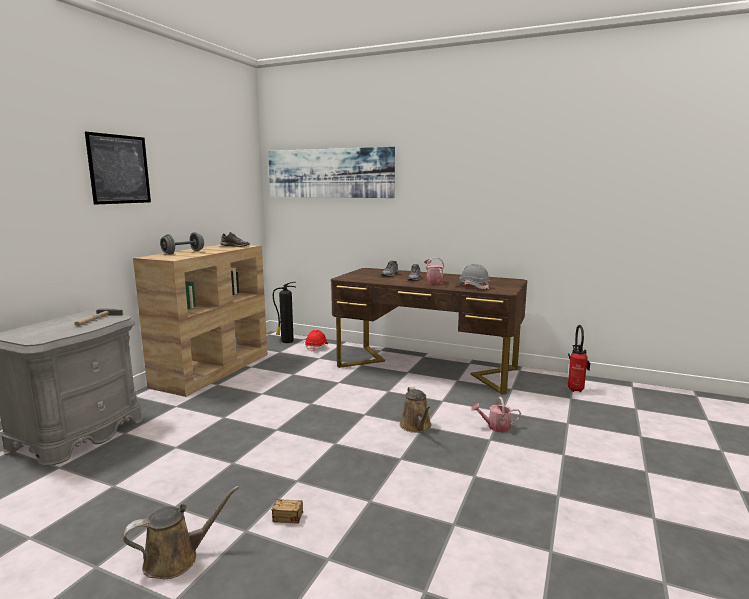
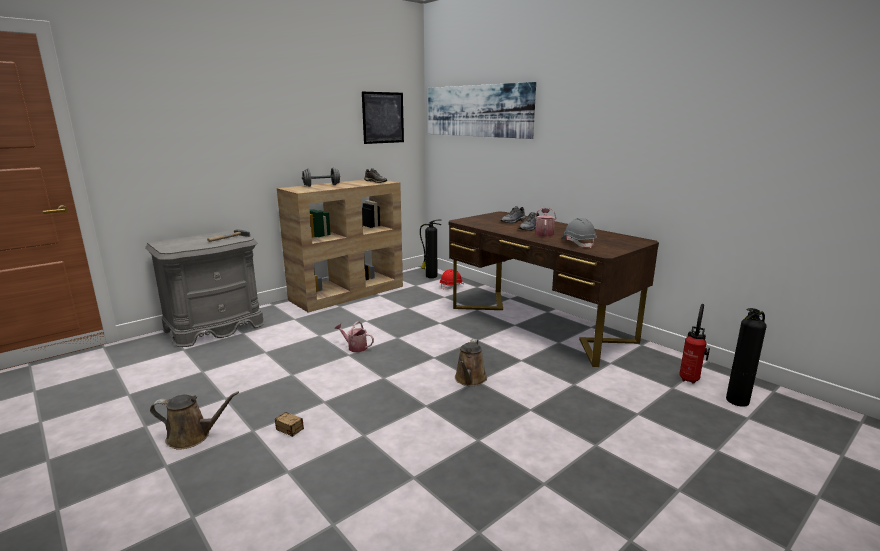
camera: 25 degrees right, 5 degrees up
picture [85,132,151,205] -> picture moved to [362,92,404,144]
watering can [471,397,521,433] -> watering can moved to [334,321,374,352]
none -> fire extinguisher [726,308,767,407]

